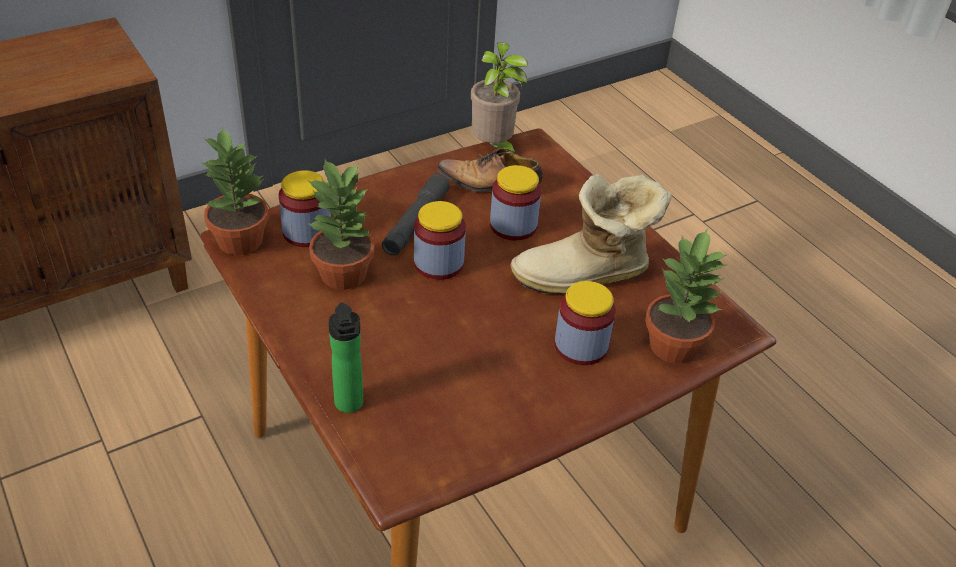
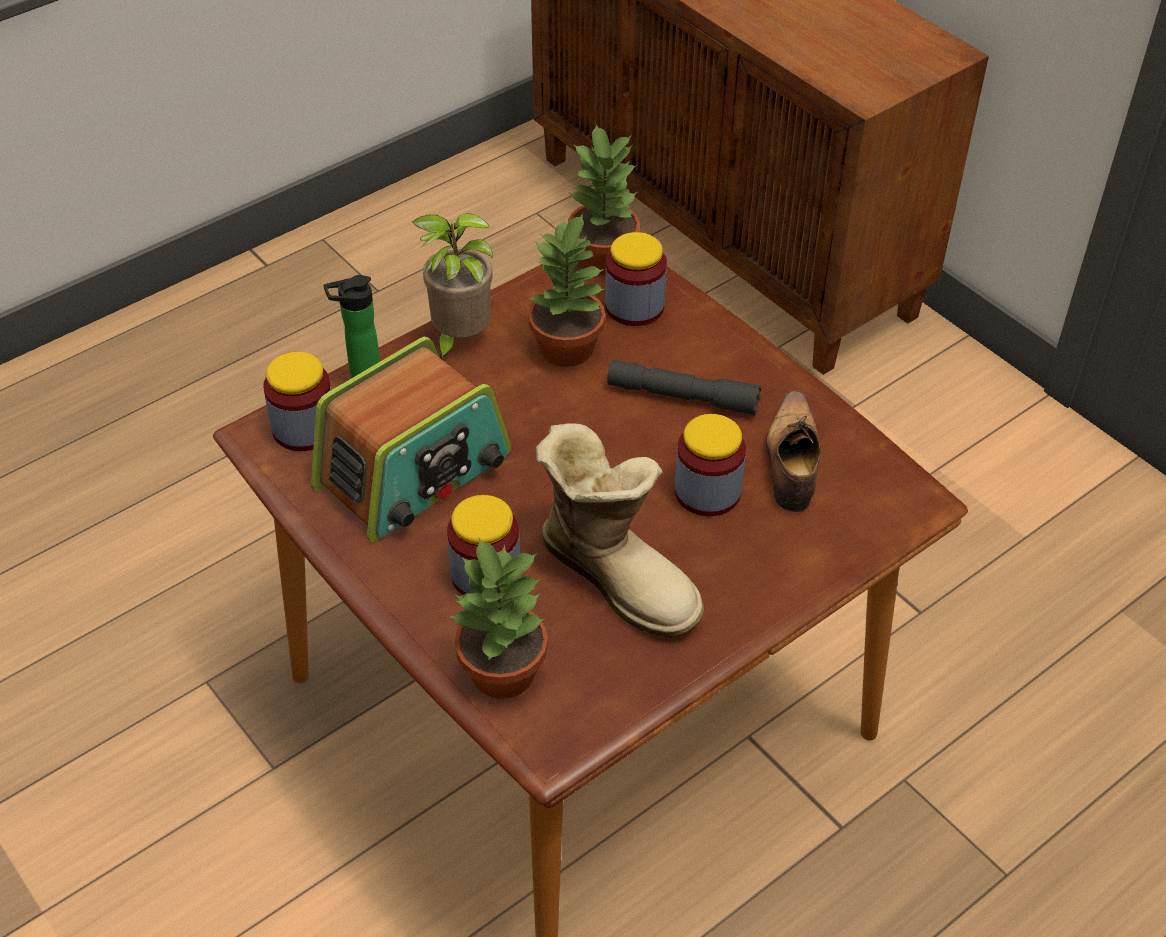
camera: 85 degrees right, 5 degrees up
jar [414,201,466,280] -> jar moved to [263,352,331,451]
potted plant [471,42,527,154] -> potted plant moved to [412,213,493,359]
boot [510,174,672,294] -> boot turned 150 degrees clockwise [535,424,704,637]
none -> radio [311,337,511,542]

